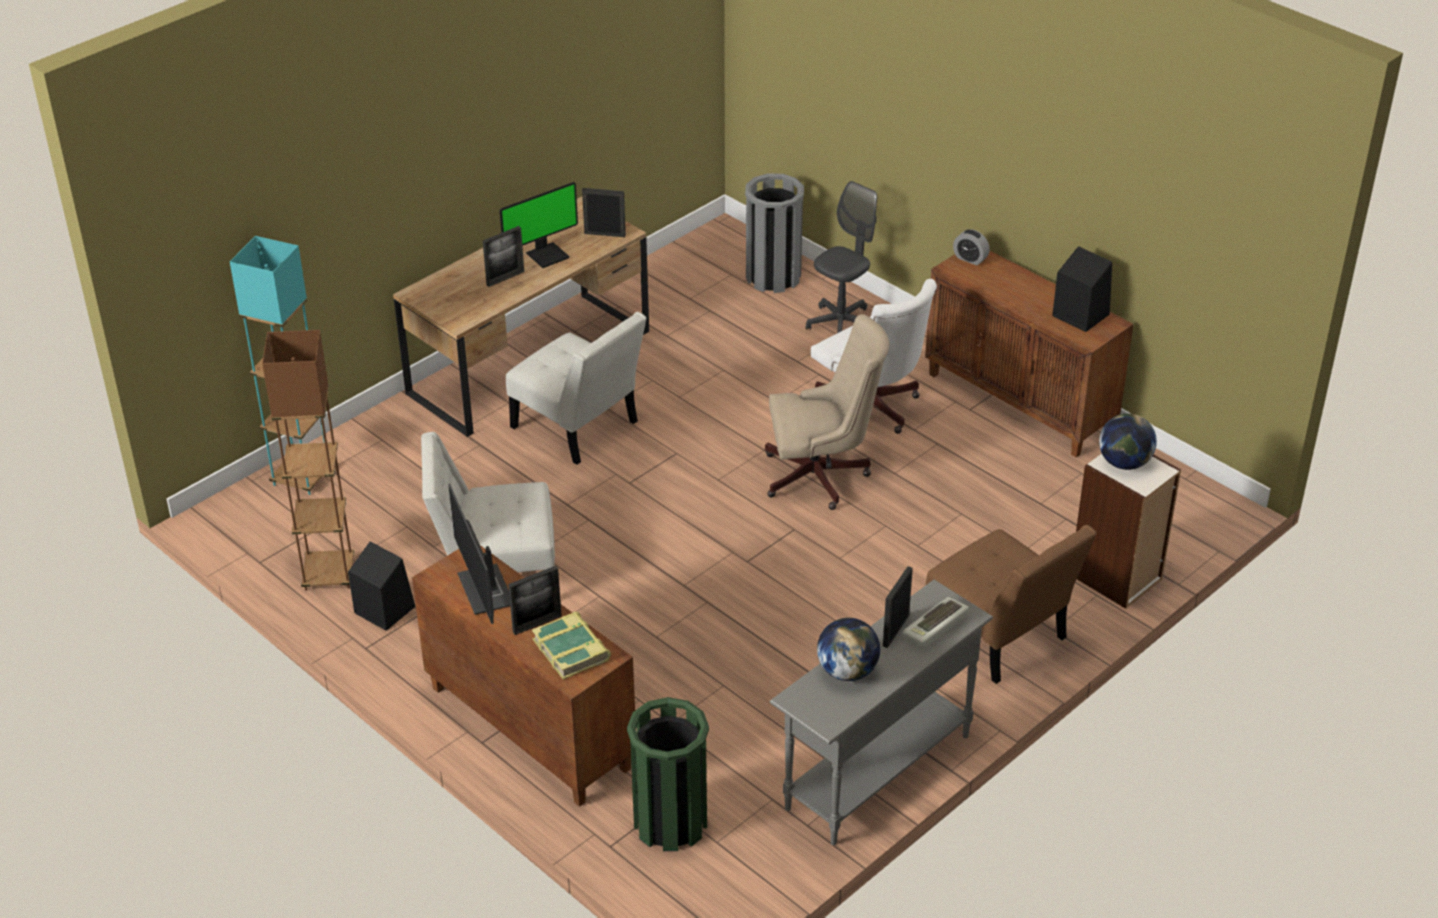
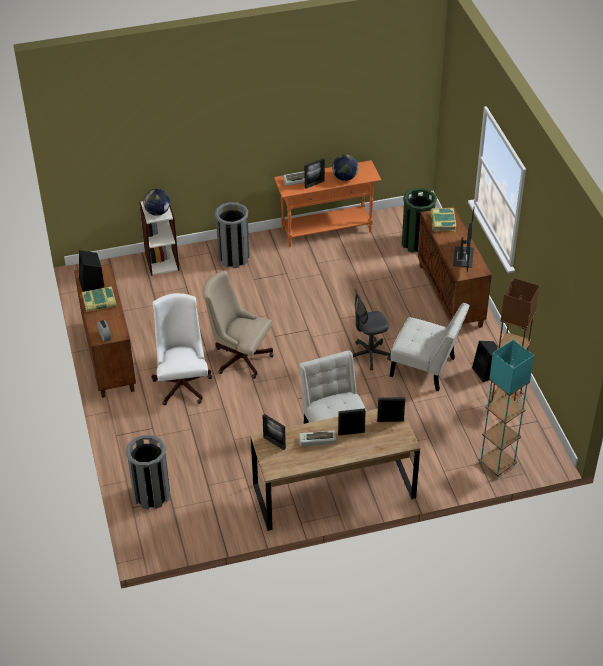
camera: 150 degrees left, 5 degrees up
monitor [500,182,578,268] -> keyboard [299,431,336,446]
picture frame [508,566,562,635] -> picture frame moved to [377,397,405,422]
grey console table [770,580,993,845] -> orange console table [274,160,381,247]
grey office chair [806,181,877,333] -> grey office chair moved to [353,288,391,371]
brown chair [926,525,1097,684] -> grey trash can [215,202,250,268]
none -> book [82,286,117,312]

